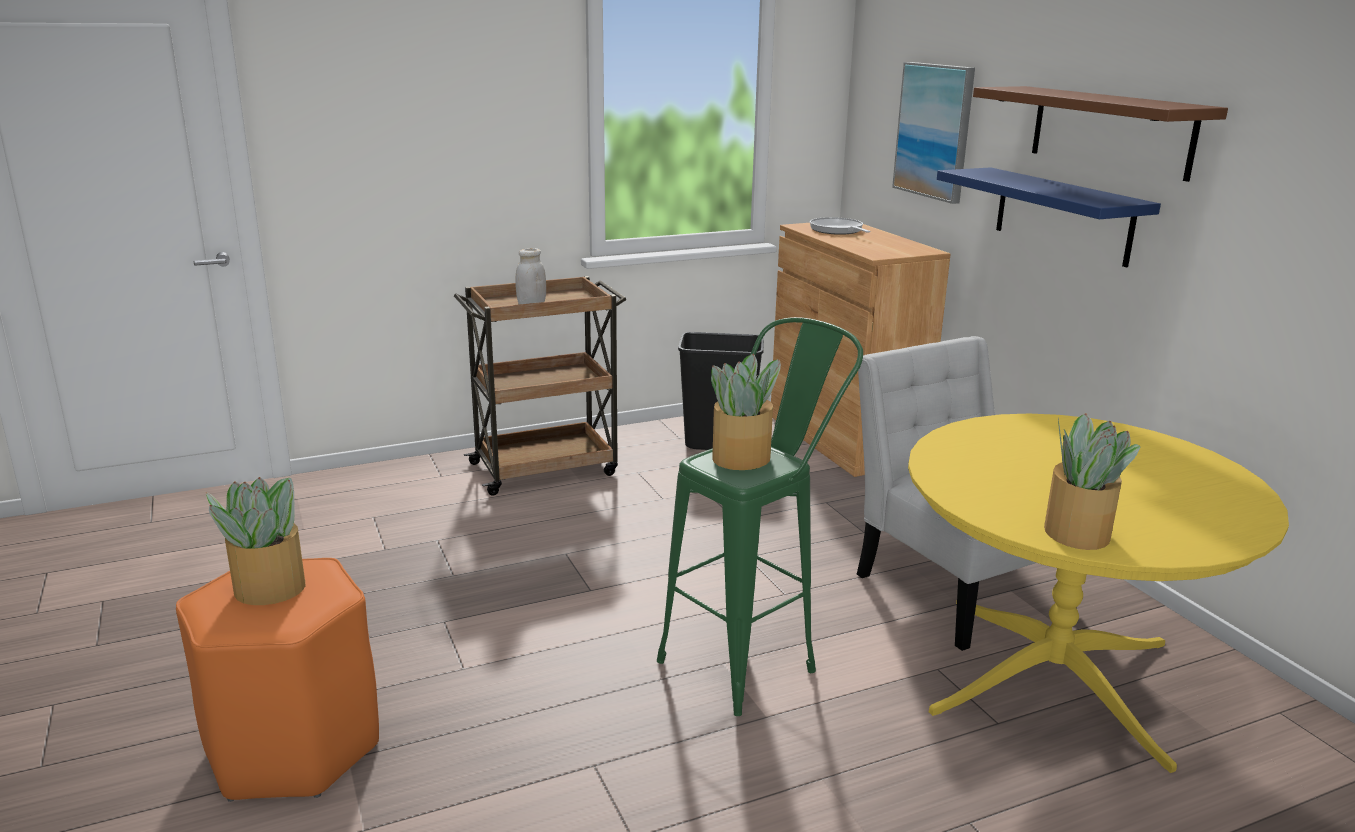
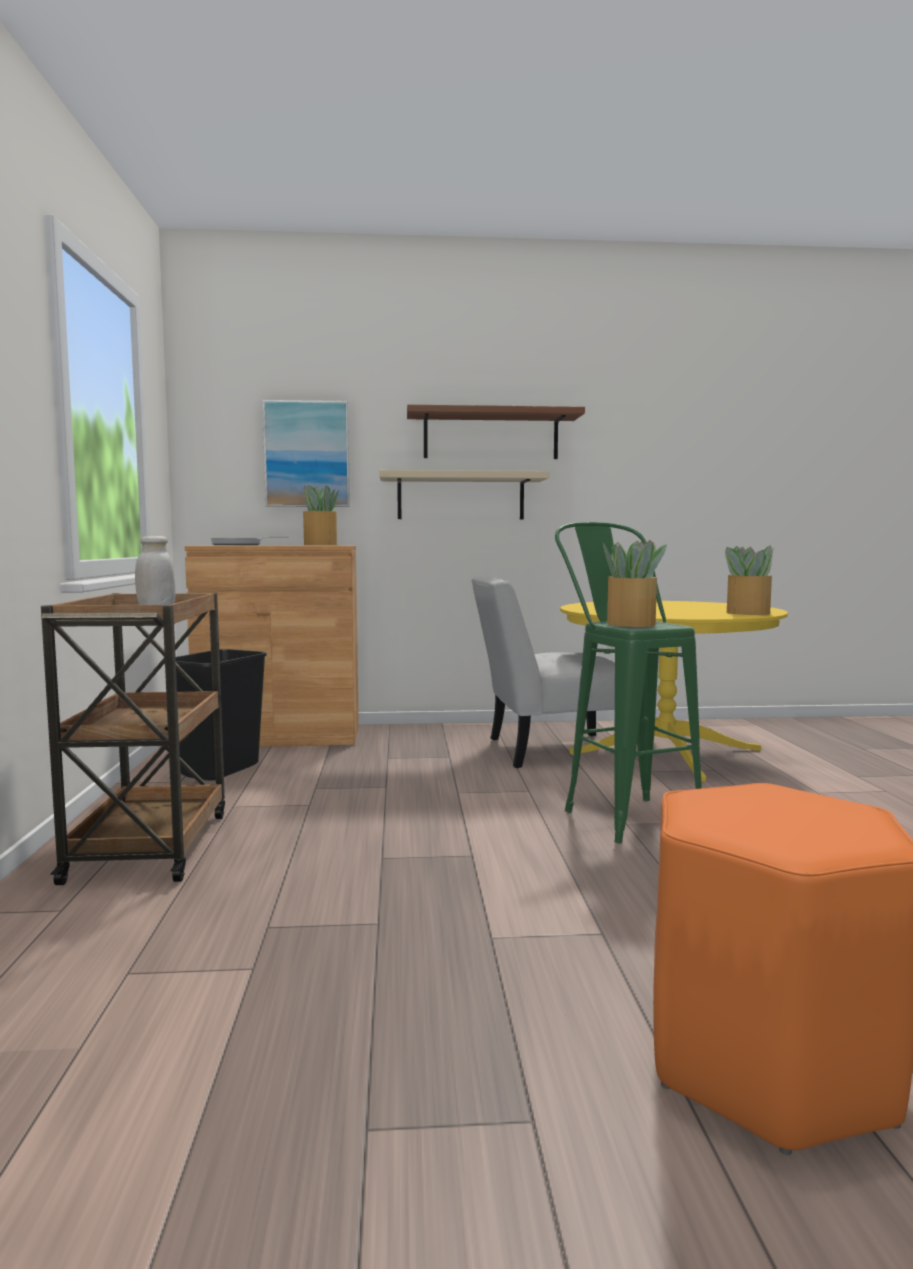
camera: 70 degrees left, 15 degrees down
potted plant [206,477,305,605] -> potted plant moved to [303,485,339,545]
blue shelf [937,167,1161,267] -> beige shelf [379,470,549,519]

